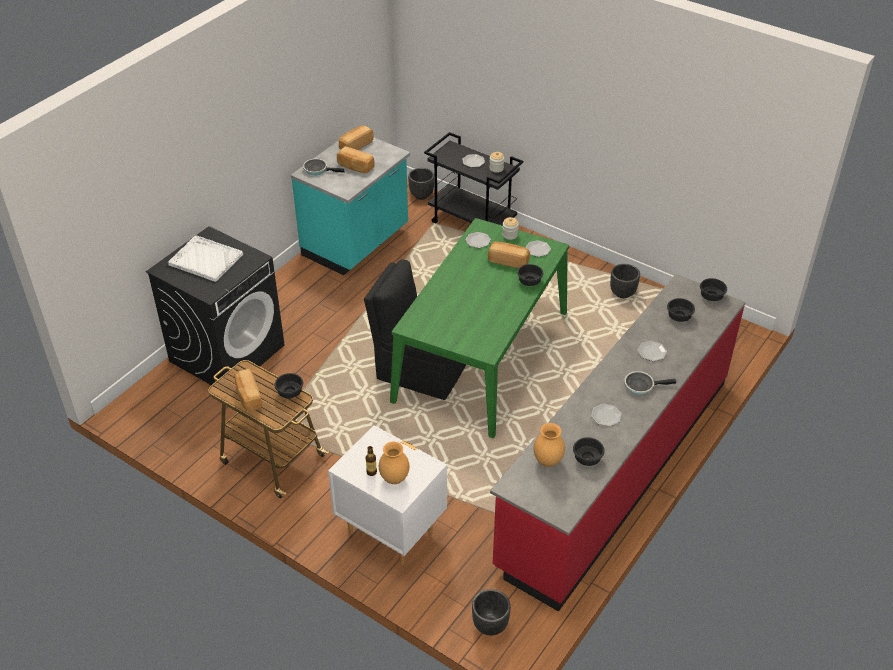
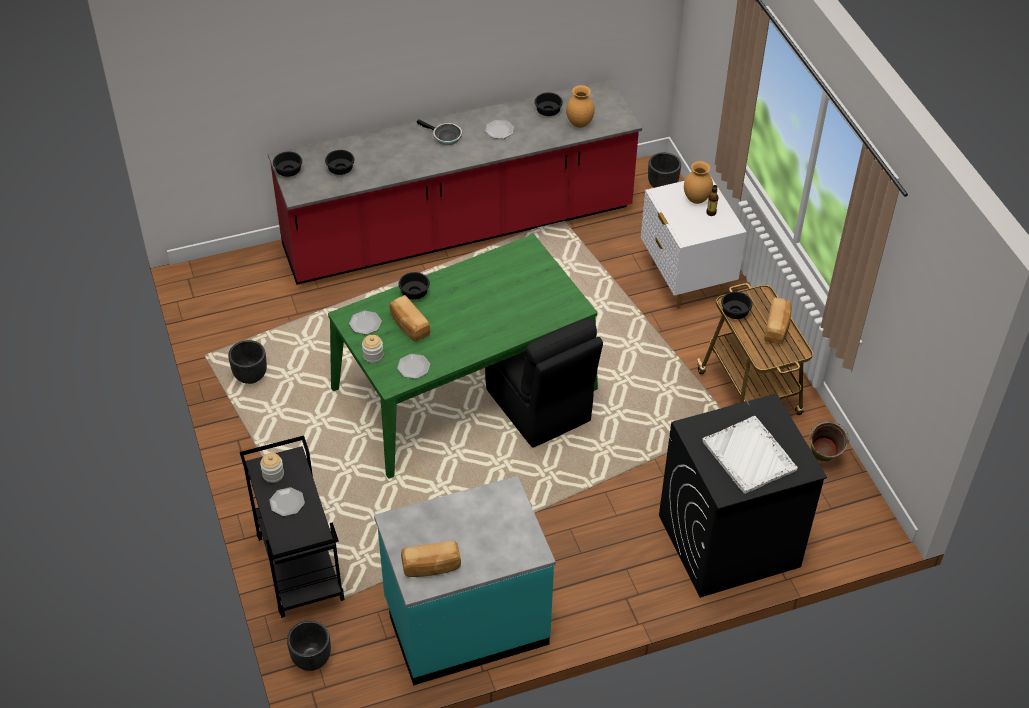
camera: 145 degrees left, 5 degrees up
frying pan [303,158,345,175] -> none
bread [337,146,375,173] -> none
plate [638,341,667,361] -> none
none -> green bucket [809,421,850,462]

